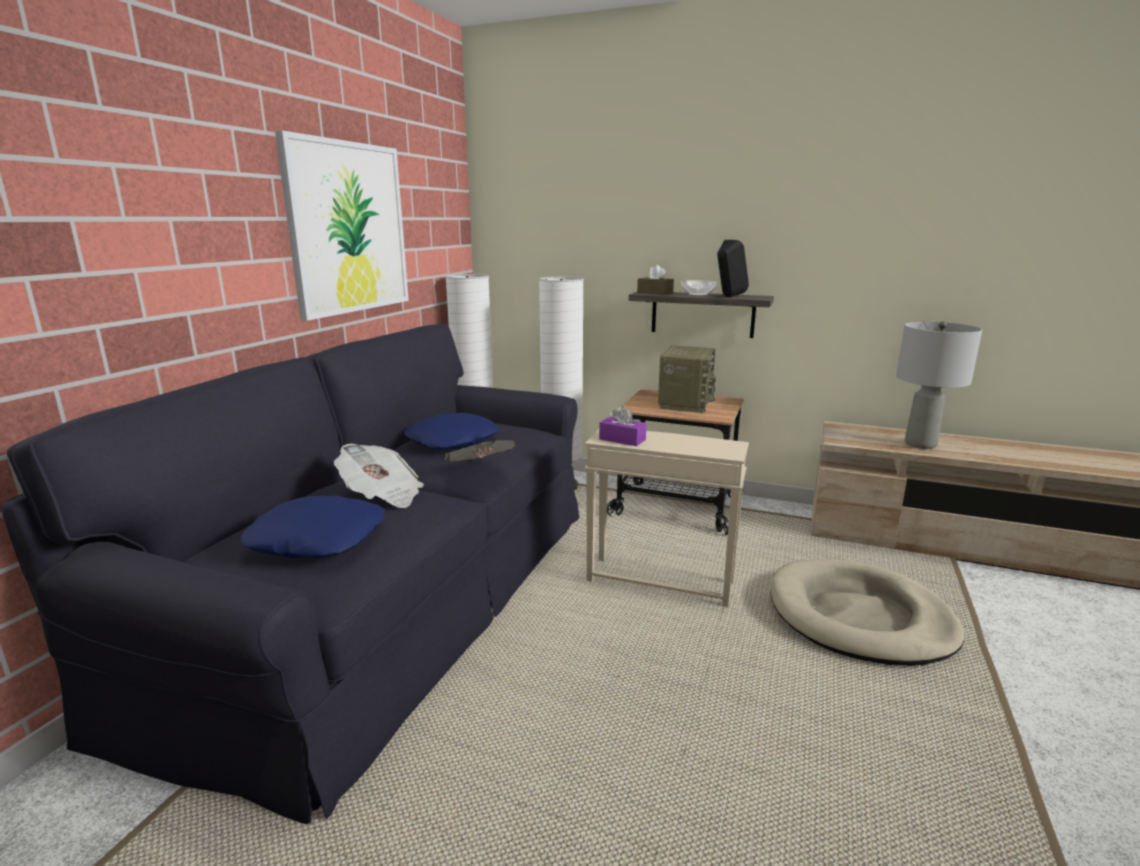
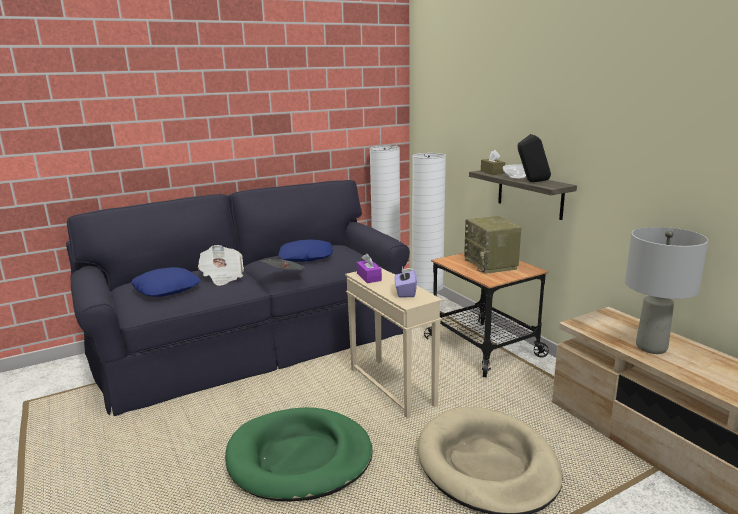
camera: 40 degrees right, 0 degrees up
picture [275,130,409,321] -> none
radio [658,345,716,413] -> radio turned 105 degrees clockwise [464,216,521,274]
none -> green dog bed [225,407,373,502]
none -> purple tissue box [394,266,417,297]

